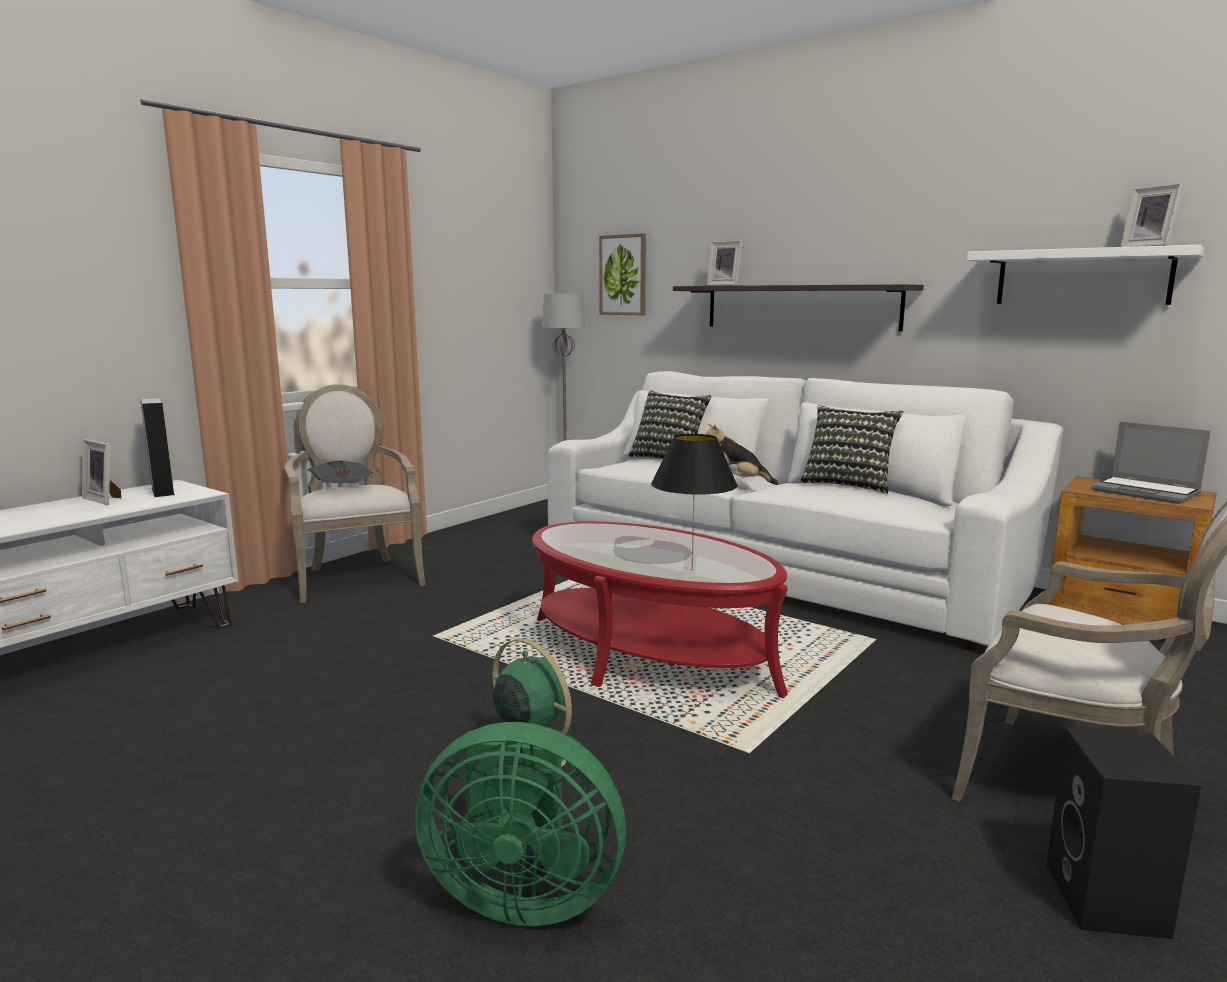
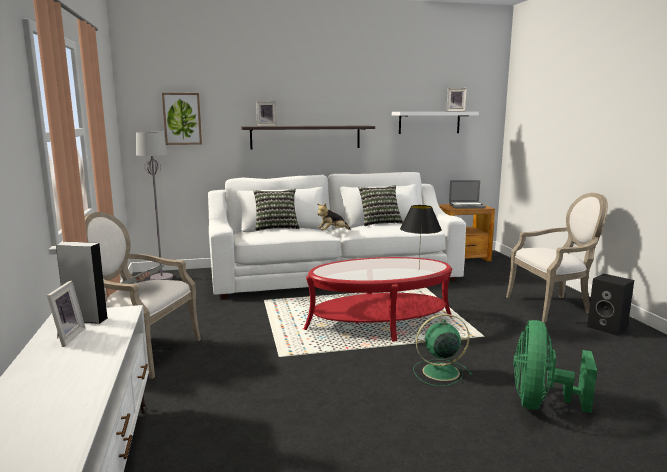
camera: 50 degrees left, 0 degrees up
picture frame [82,439,121,505] -> picture frame turned 75 degrees counterclockwise [47,281,85,347]
green fan [415,722,626,926] -> green fan turned 150 degrees clockwise [513,320,597,413]

